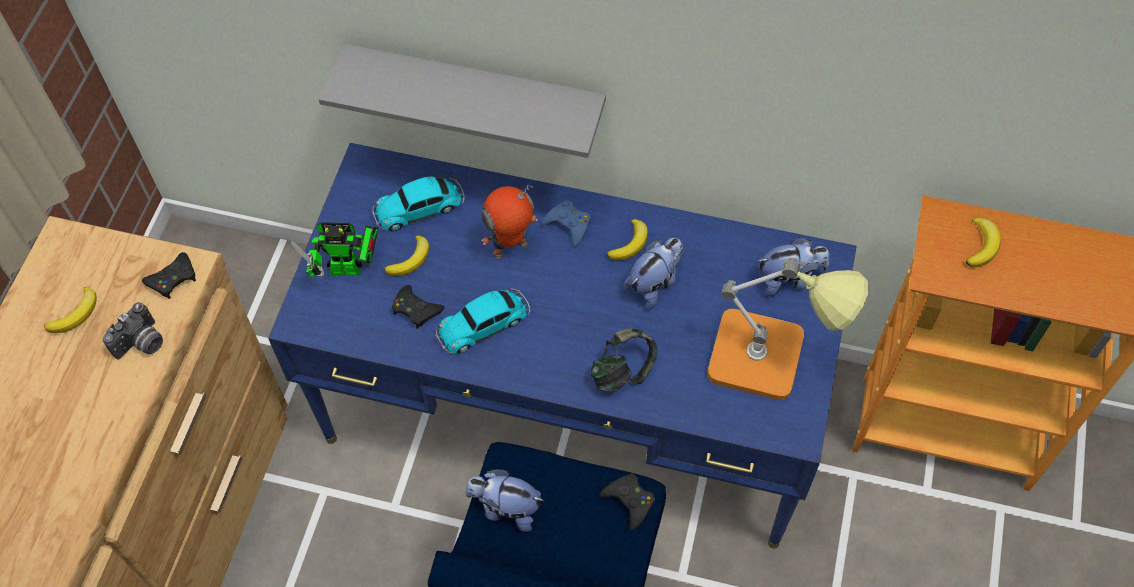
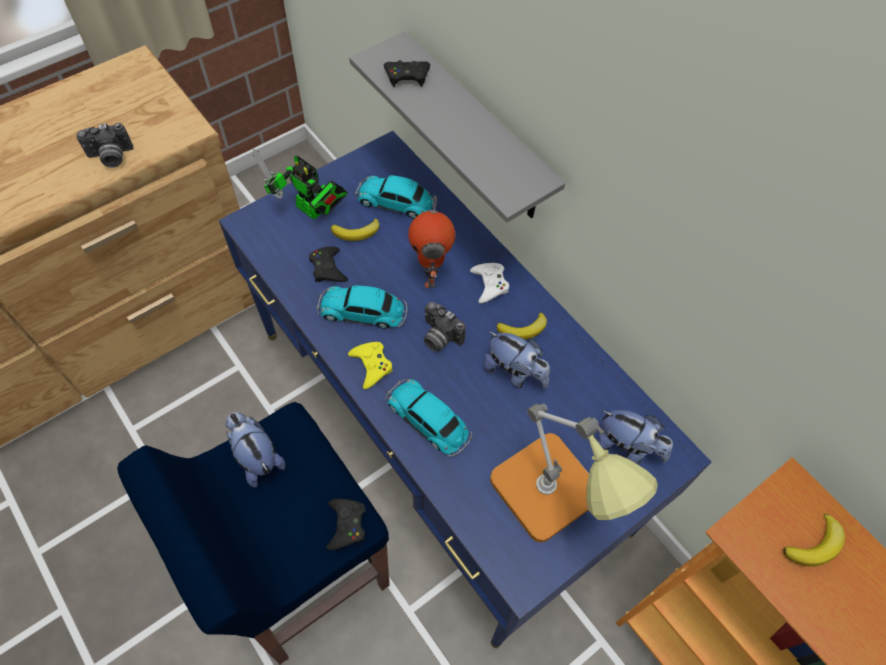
camera: 35 degrees right, 0 degrees up
banana [44,287,97,333] -> none
black game controller [142,252,196,299] -> black game controller moved to [384,60,430,87]
toy robot [482,185,538,260] -> toy robot turned 105 degrees counterclockwise [408,196,455,288]
blue game controller [541,200,591,247] -> white game controller [470,263,509,303]
headphones [590,328,657,392] -> toy car [385,379,472,456]
plush toy [623,238,683,309] -> plush toy turned 45 degrees clockwise [483,331,550,388]
none -> yellow game controller [348,342,393,389]
none -> camera [424,302,466,352]

